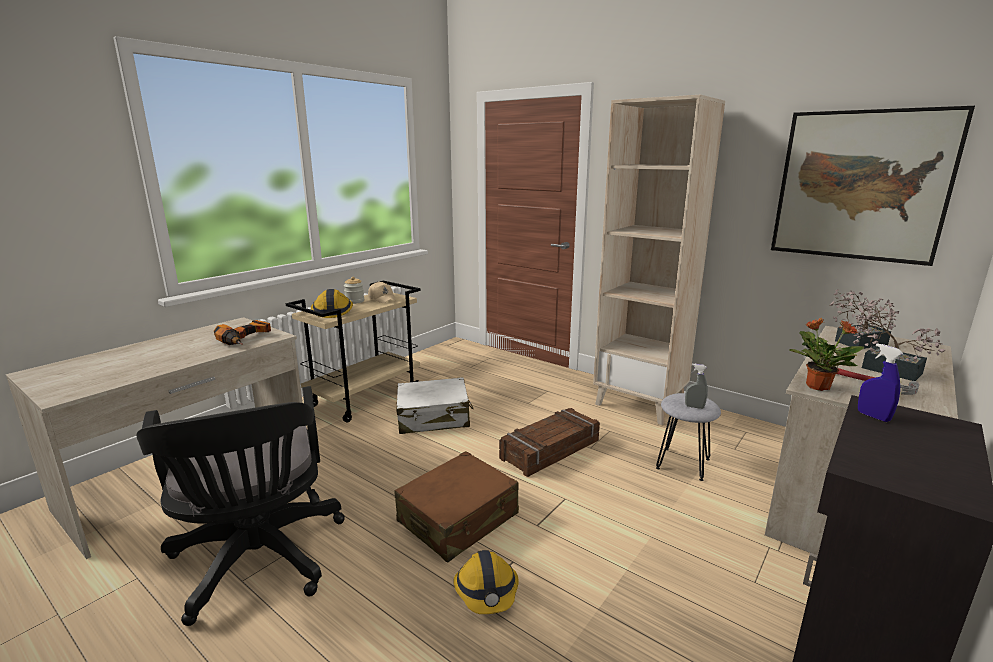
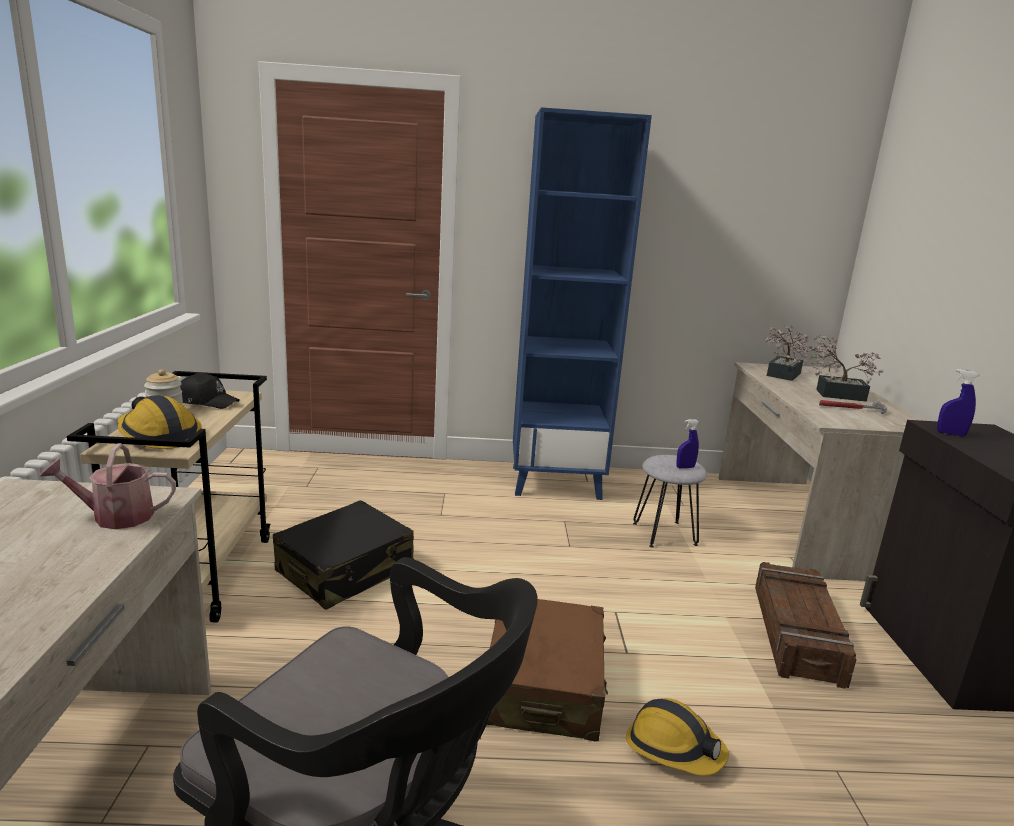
camera: 40 degrees left, 0 degrees up
power drill [214,320,271,345] -> watering can [40,443,176,529]
beige cap [368,282,396,303] -> black cap [180,373,240,409]
white suitcase [396,377,474,434] -> black suitcase [273,500,414,610]
crate [499,408,600,477] -> crate moved to [755,562,856,689]
beige bookcase [593,95,725,425] -> blue bookcase [513,107,652,500]
grey spray bottle [685,364,708,409] -> blue spray bottle [676,419,699,469]
picture [771,106,975,266] -> none
potted plant [789,318,864,391] -> none

